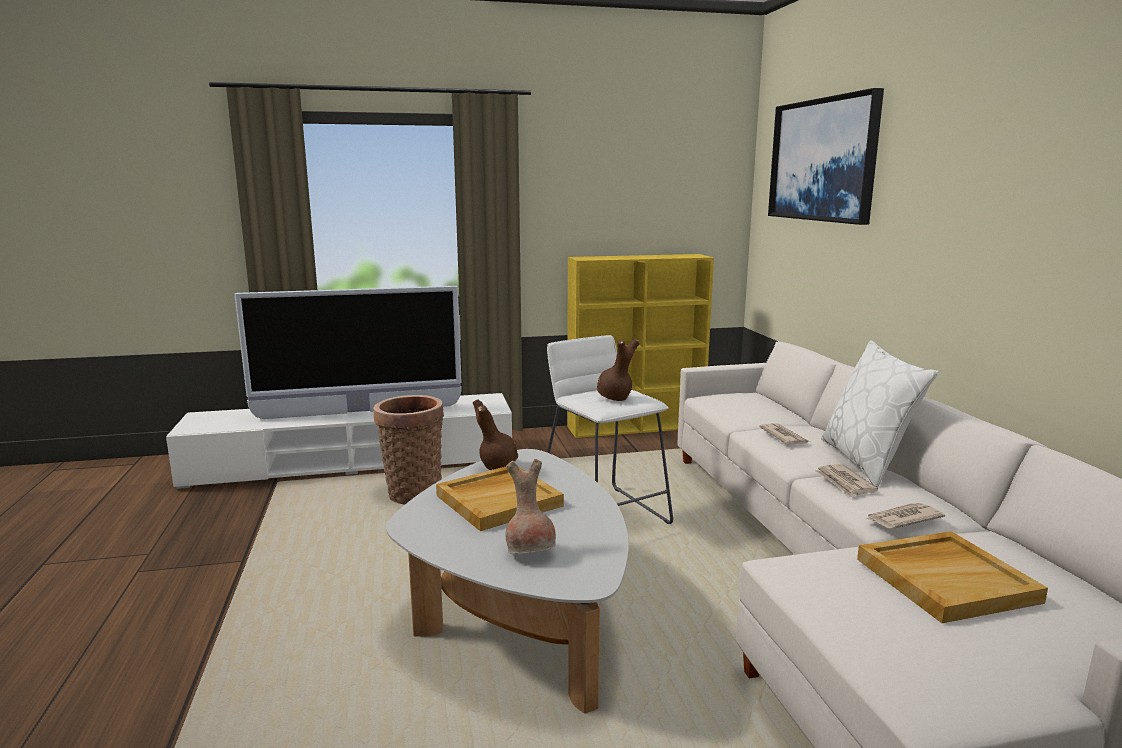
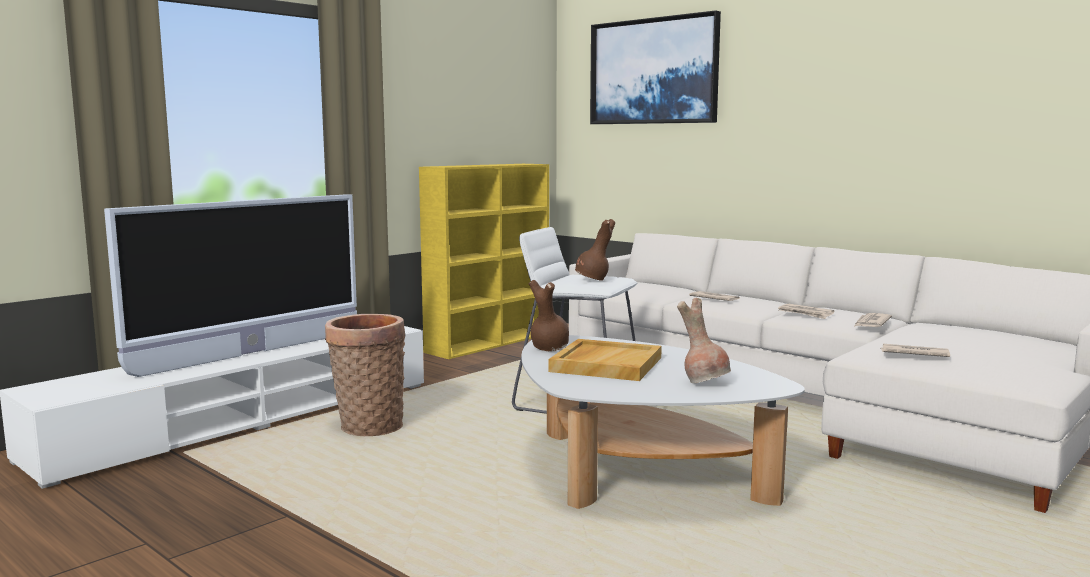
camera: 35 degrees left, 5 degrees down
white pillow [821,340,938,487] -> none
beige tray [857,531,1048,623] -> none
none -> newspaper [881,344,950,357]

